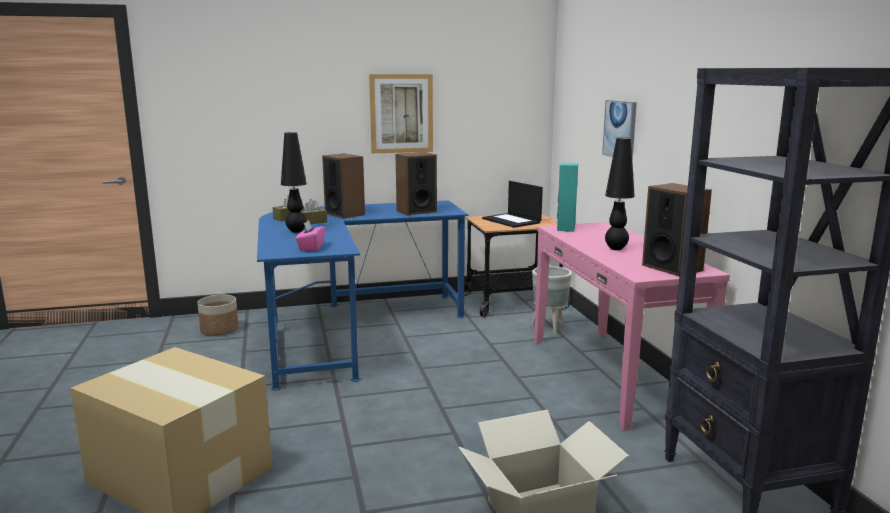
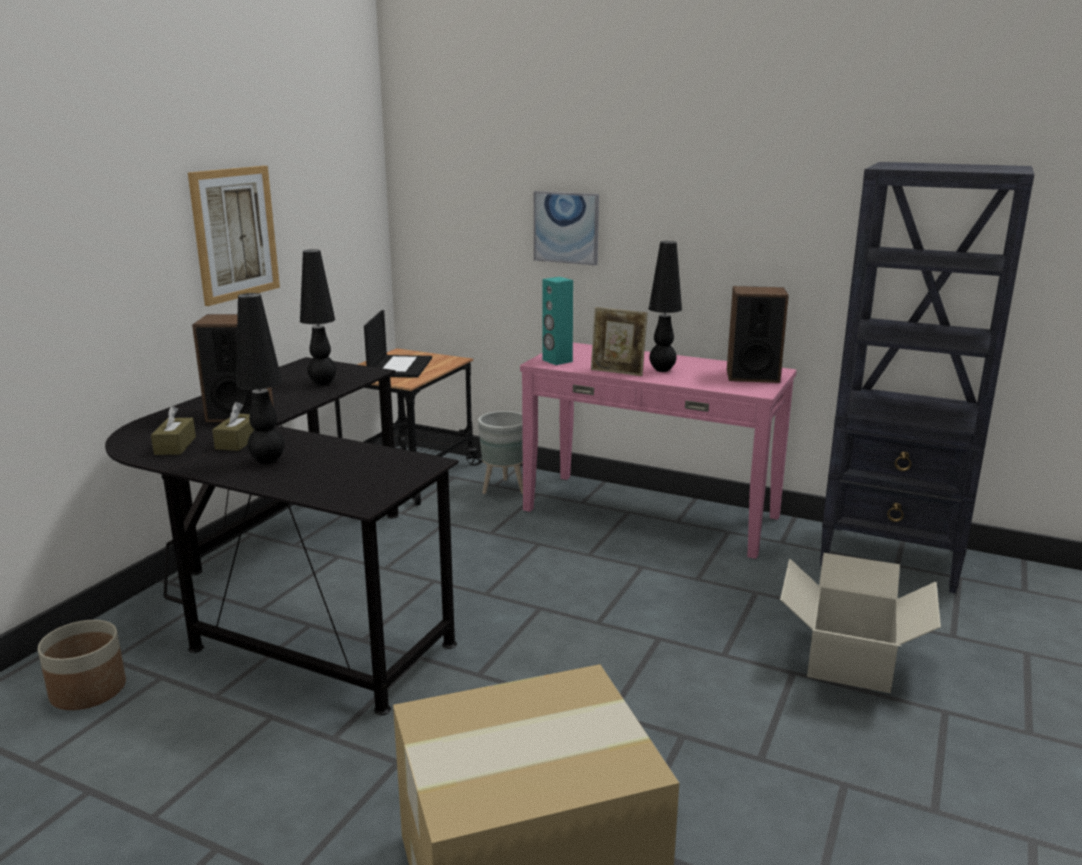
camera: 50 degrees left, 5 degrees up
blue desk [257,200,468,390] -> black desk [105,357,459,715]
pink tissue box [296,220,325,251] -> none
speaker [395,152,437,215] -> black table lamp [300,249,336,385]
laptop [482,181,543,228] -> laptop turned 90 degrees counterclockwise [364,310,432,378]
none -> picture frame [591,307,648,376]

